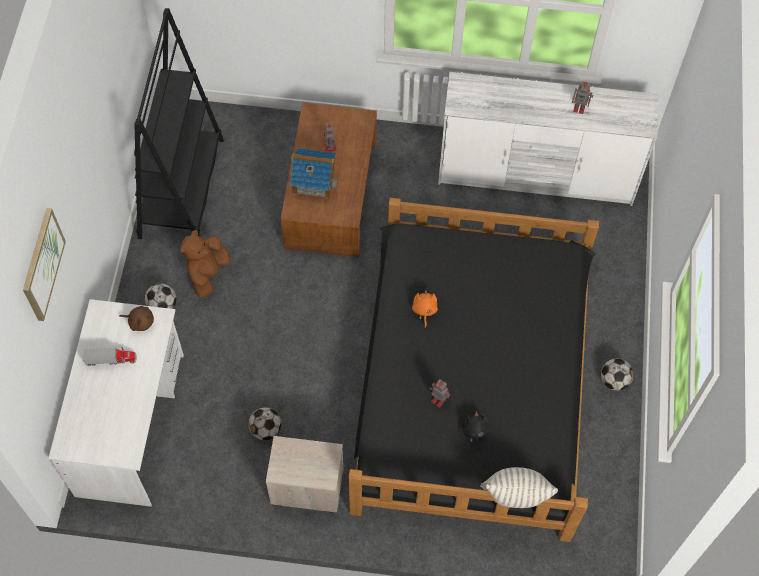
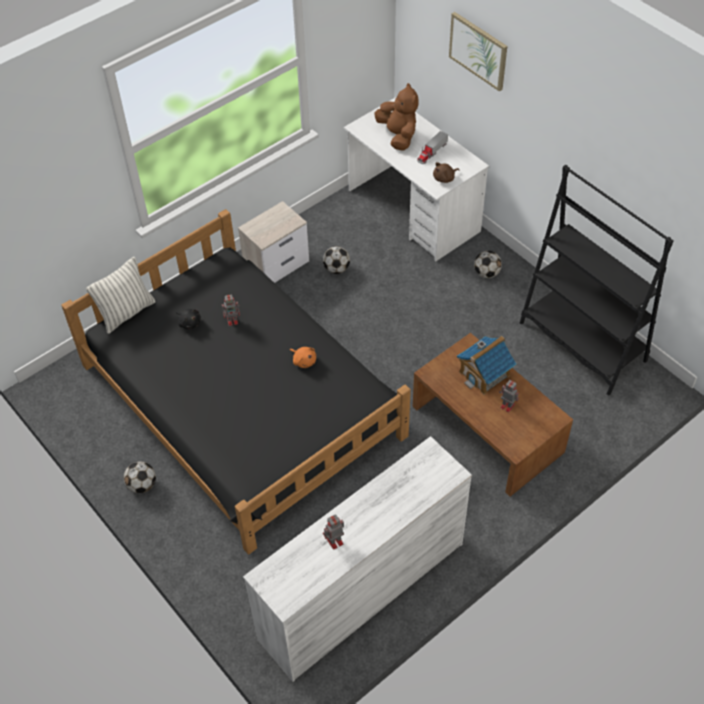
camera: 135 degrees right, 10 degrees down
brown plush toy [180,230,230,298] -> brown plush toy moved to [374,83,419,151]

